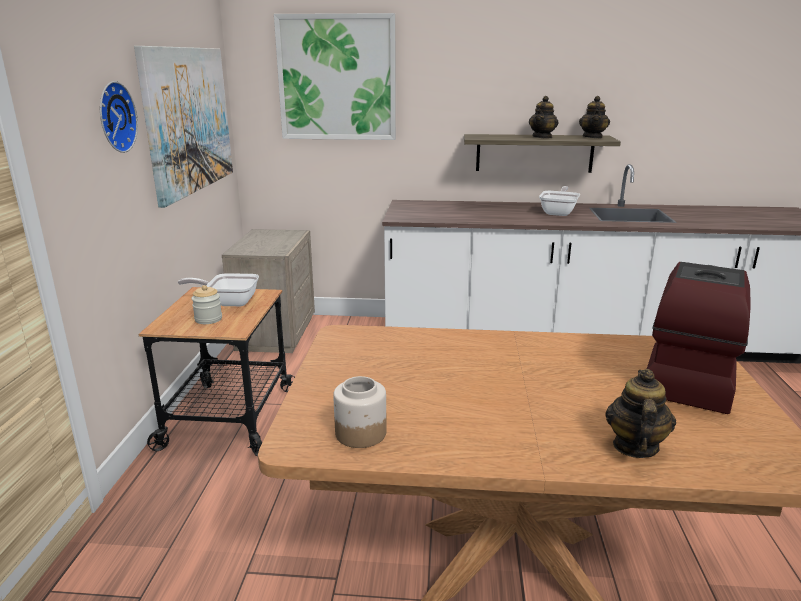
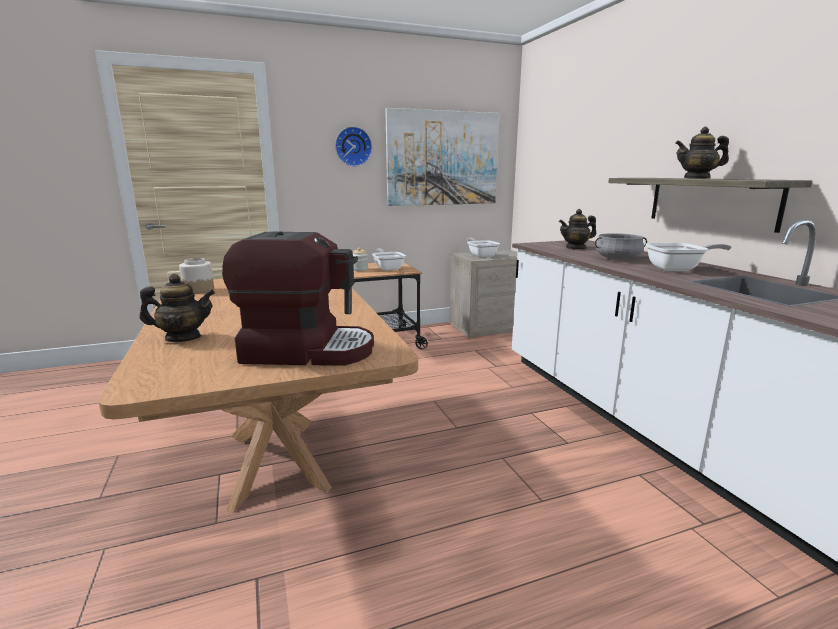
camera: 65 degrees right, 5 degrees down
picture [274,13,396,140] -> none
teapot [579,96,610,138] -> teapot moved to [559,209,596,250]
none -> frying pan [467,238,500,257]
none -> grey cooking pot [595,233,647,260]

